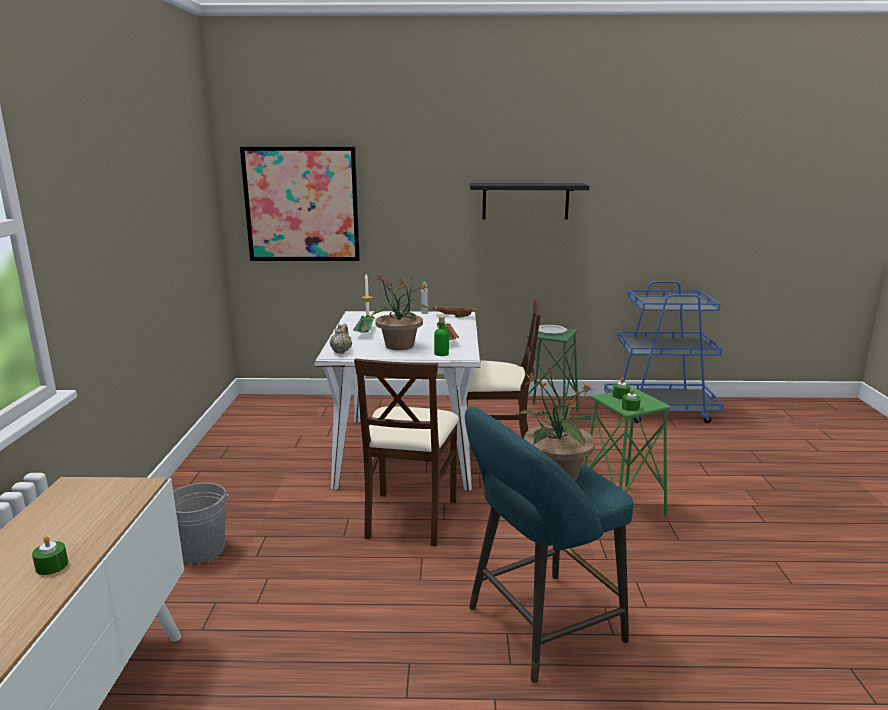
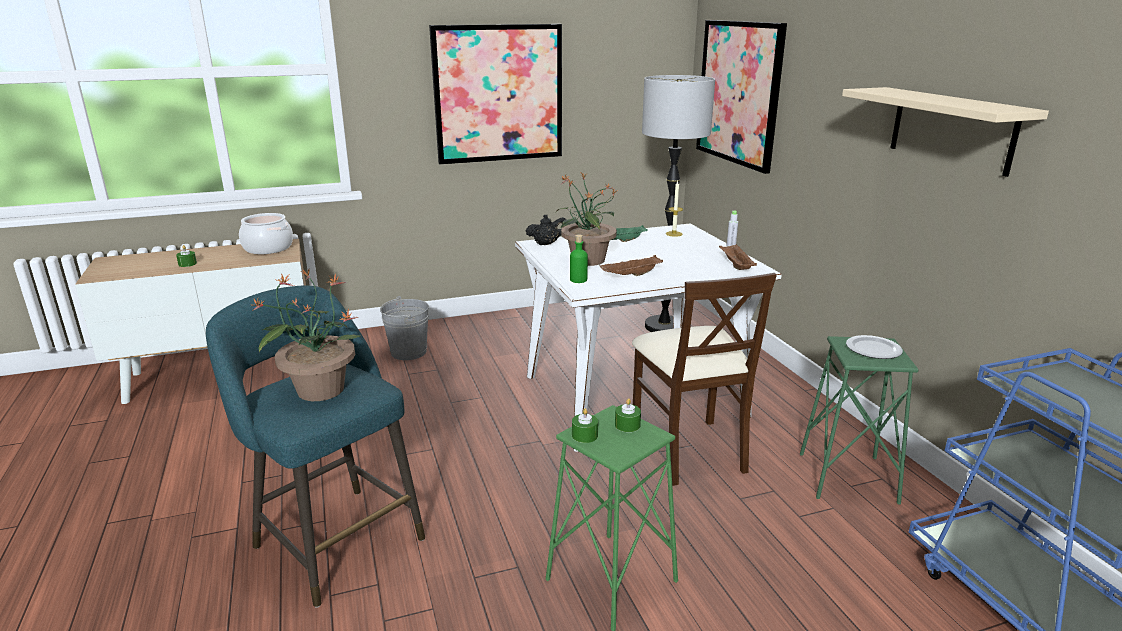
camera: 70 degrees right, 5 degrees up
beige teapot [330,324,352,354] -> black teapot [526,214,566,245]
beige chair [354,358,459,546] -> none
black shelf [470,183,590,220] -> beige shelf [842,87,1049,177]
none -> cooking pot [239,213,293,254]
none -> picture [429,24,562,164]
none -> floor lamp [642,75,715,332]

